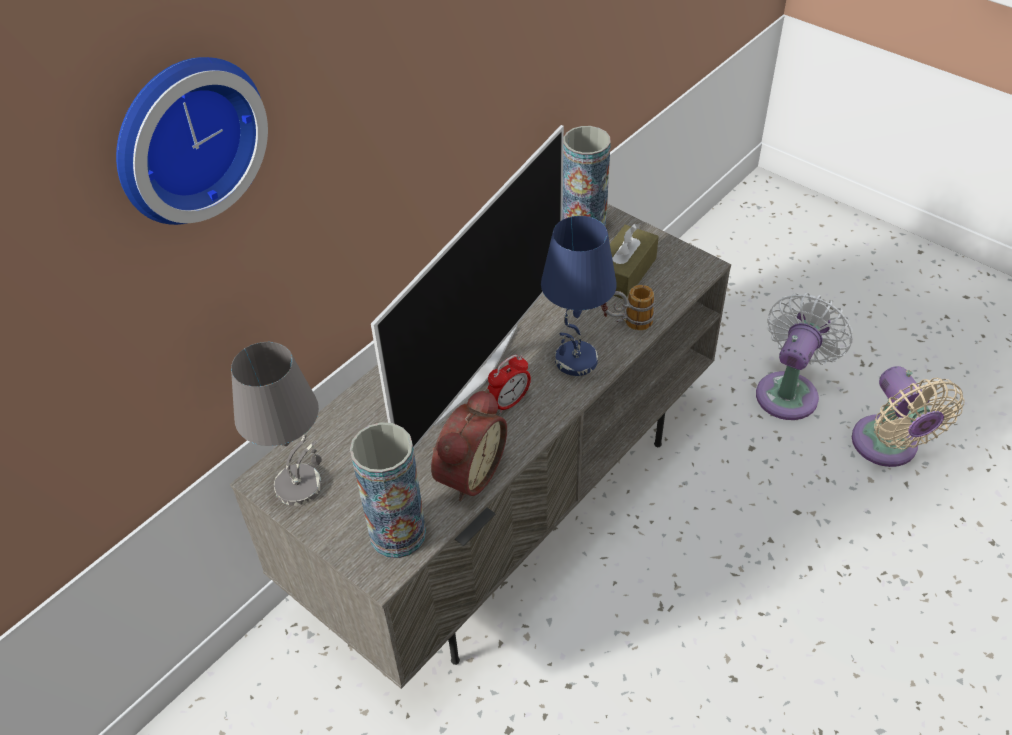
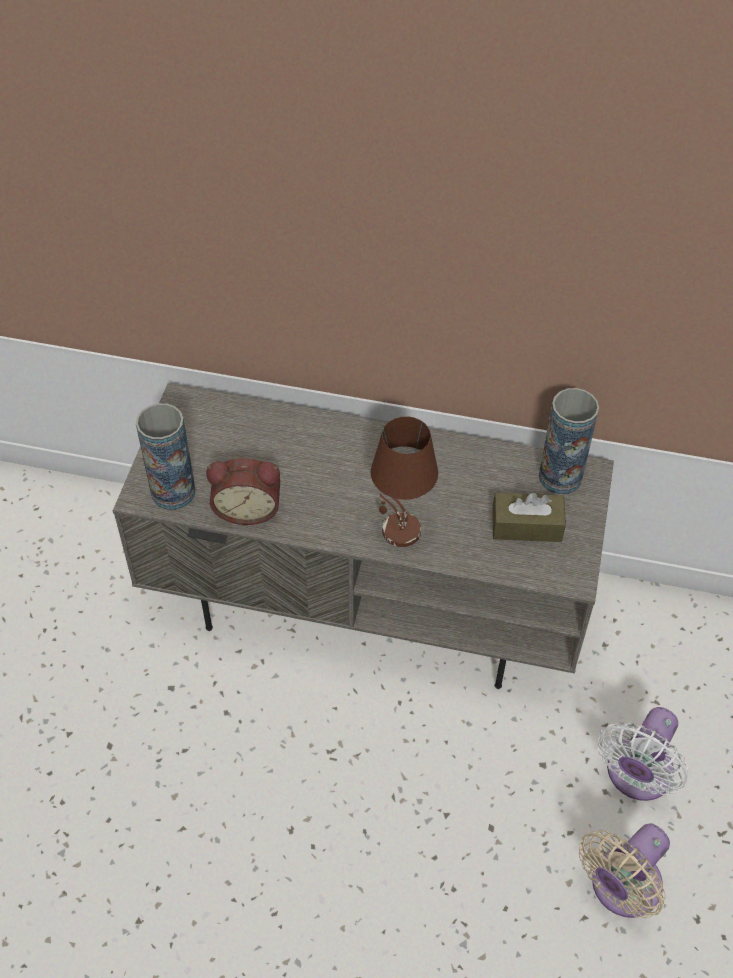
camera: 60 degrees right, 5 degrees up
wall clock [116,57,268,225] -> none
grey table lamp [231,342,322,506] -> none
television [371,125,564,449] -> none
alarm clock [488,354,531,414] -> none
blue table lamp [541,216,617,376] -> brown table lamp [371,416,438,547]
mug [601,285,655,330] -> none
white fan [756,293,853,420] -> white fan turned 120 degrees clockwise [598,707,688,801]

